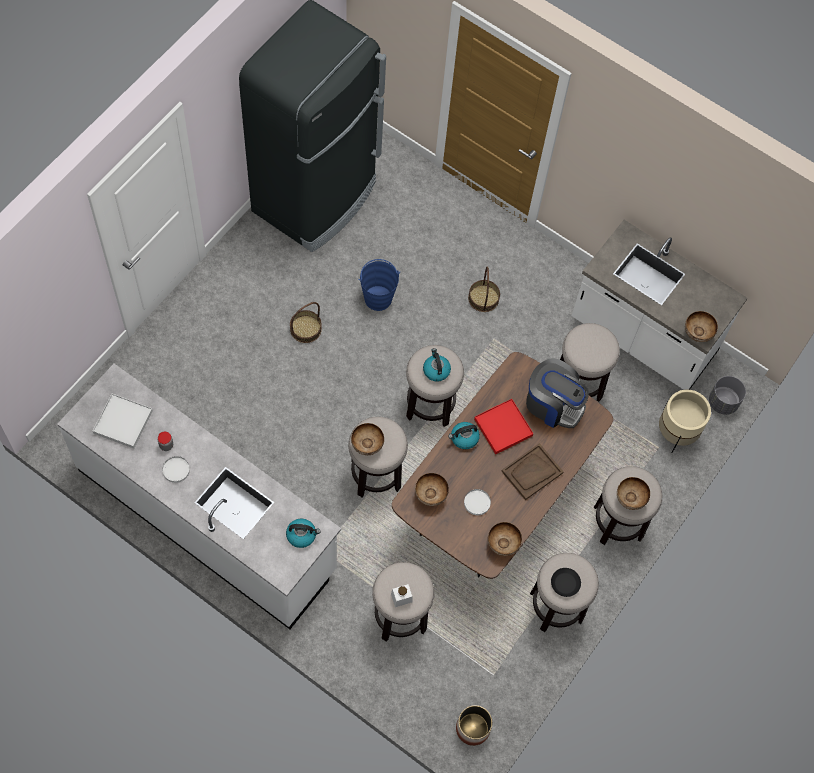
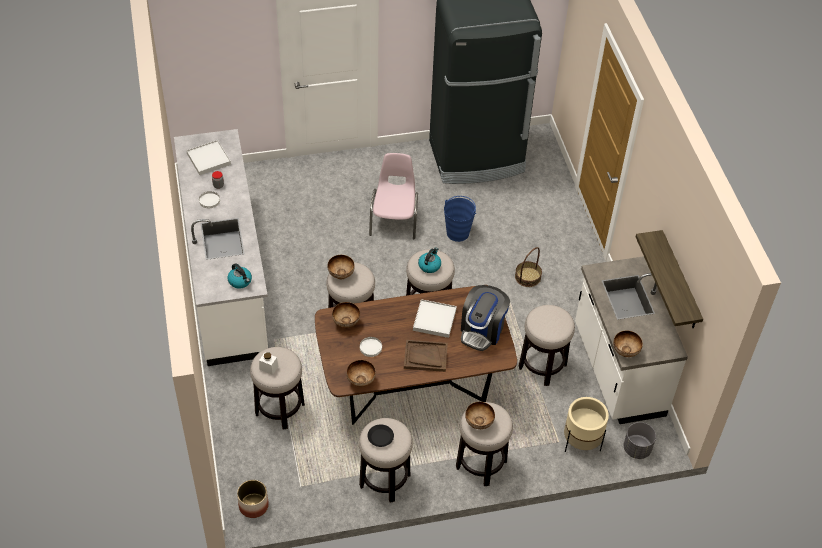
camera: 45 degrees right, 15 degrees down
basket [290,302,322,343] -> pink chair [369,153,418,240]
kettle [448,422,480,449] -> none
red tray [474,399,534,454] -> white tray [413,299,457,338]
coffee machine [526,358,589,428] -> coffee machine turned 45 degrees clockwise [461,285,510,351]
none -> shelf [636,230,703,328]

